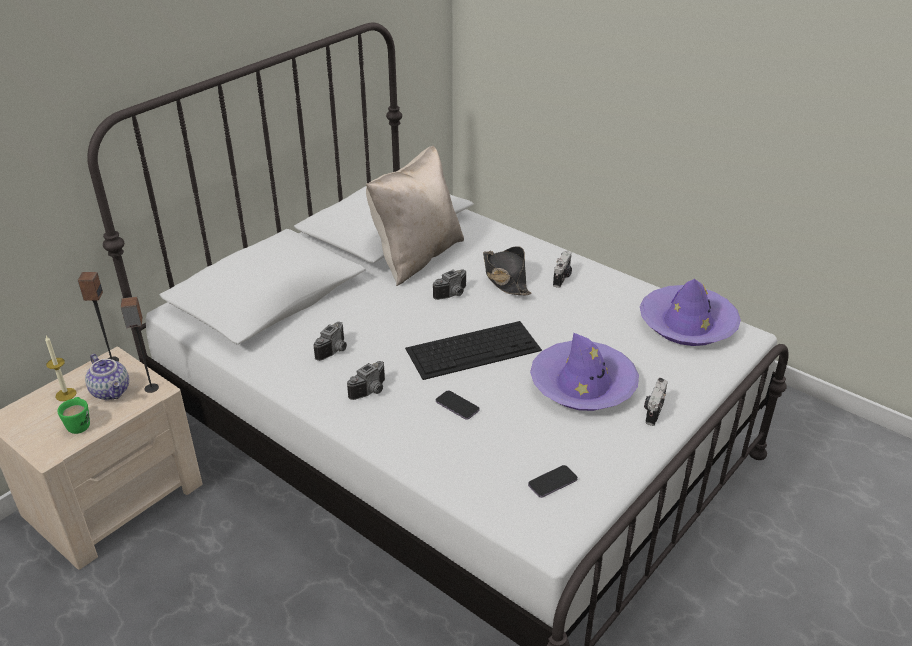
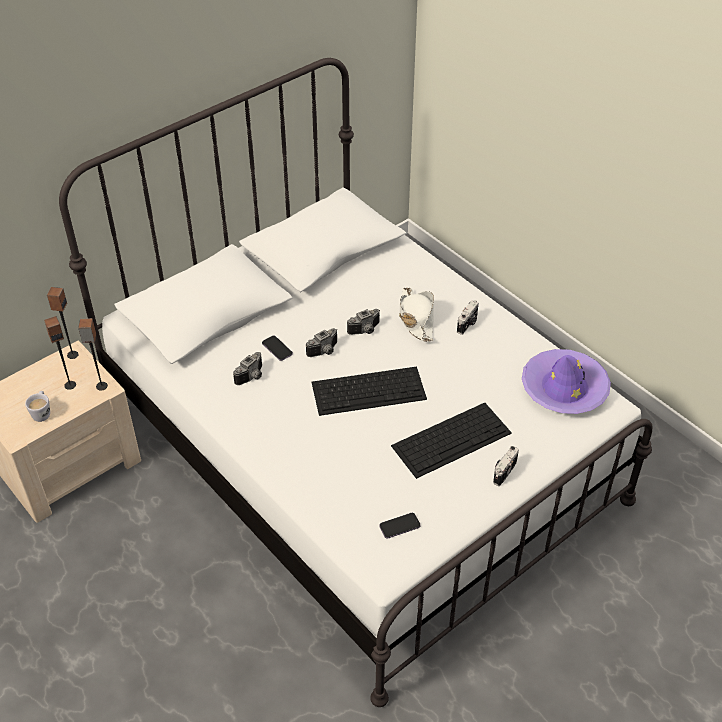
camera: 10 degrees right, 10 degrees up
candle [45,336,76,401] -> none
green mug [57,397,90,434] -> white mug [25,391,50,422]
teapot [85,354,129,400] -> speaker [44,316,76,390]
camera [347,361,385,400] -> camera moved to [306,328,337,357]
beige pillow [366,146,464,286] -> none
phone [436,390,479,420] -> phone moved to [262,335,293,361]
black hat [483,246,531,295] -> white hat [399,287,434,342]
purple hat [530,333,639,411] -> keyboard [391,403,512,479]

